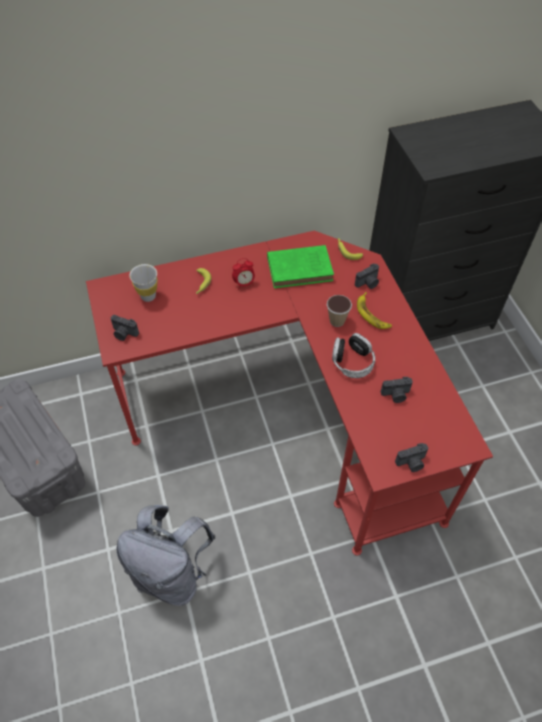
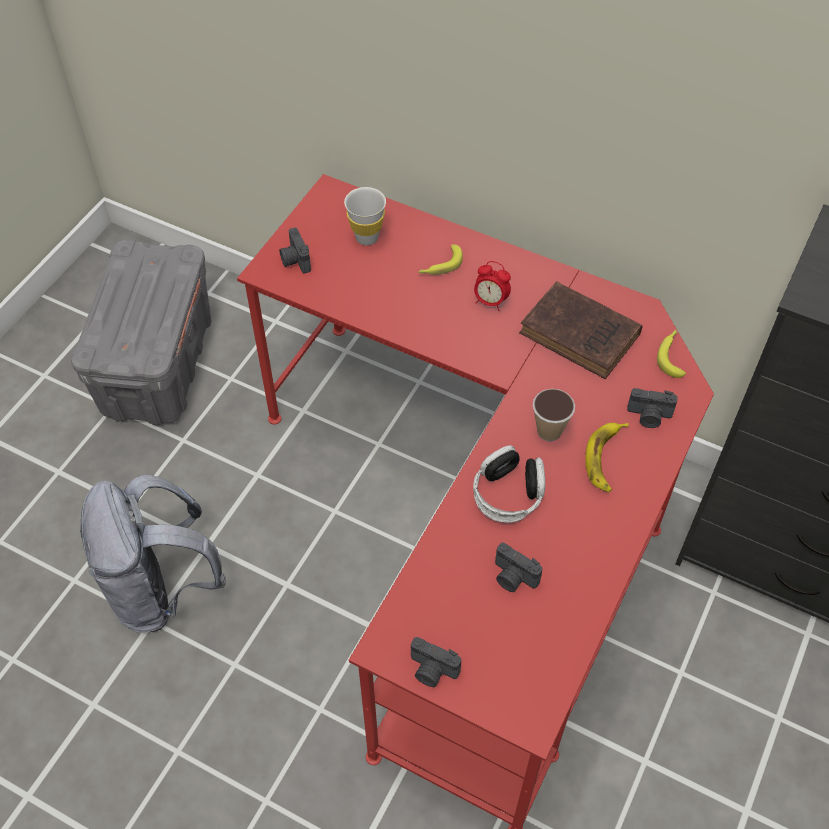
camera: 45 degrees right, 0 degrees up
green book [267,245,334,288] -> brown book [519,281,642,379]

